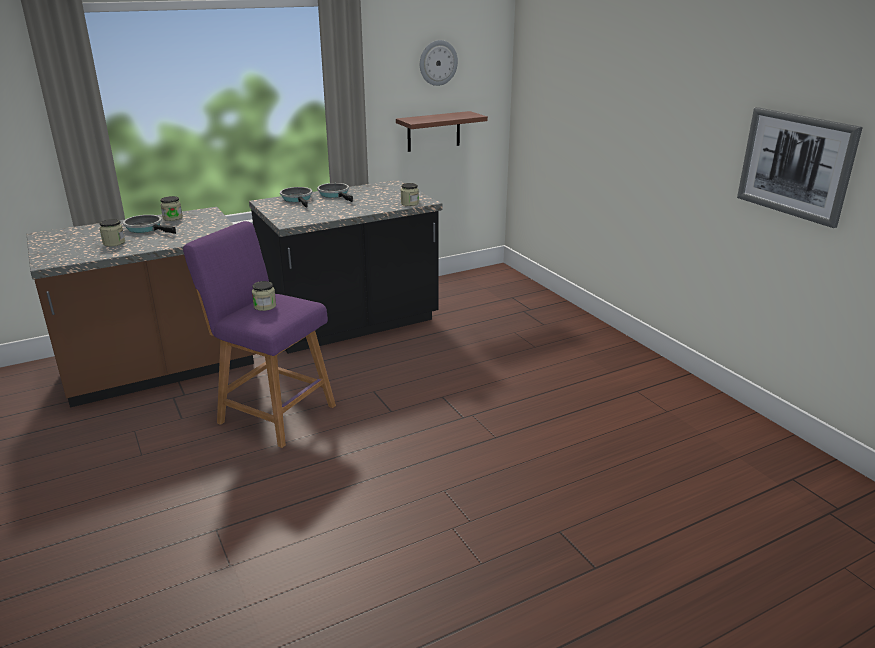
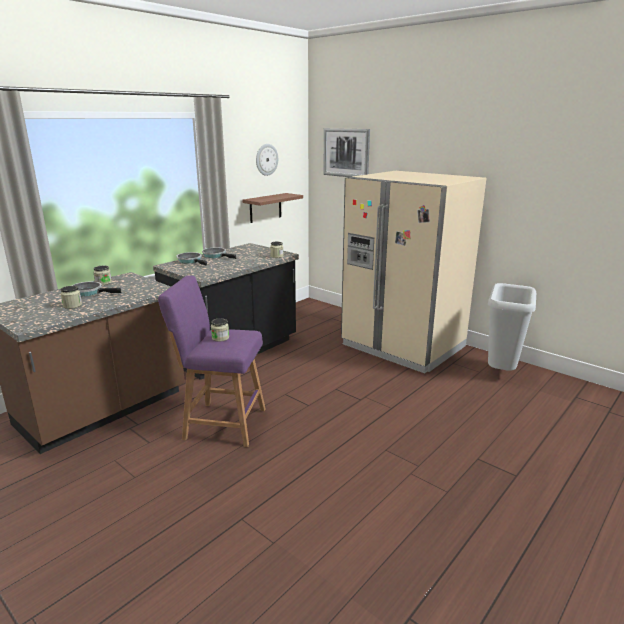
camera: 20 degrees left, 5 degrees down
picture [737,107,863,228] -> picture moved to [323,128,370,177]
none -> beige fridge [341,171,486,374]
none -> grey trash can [488,283,536,371]

